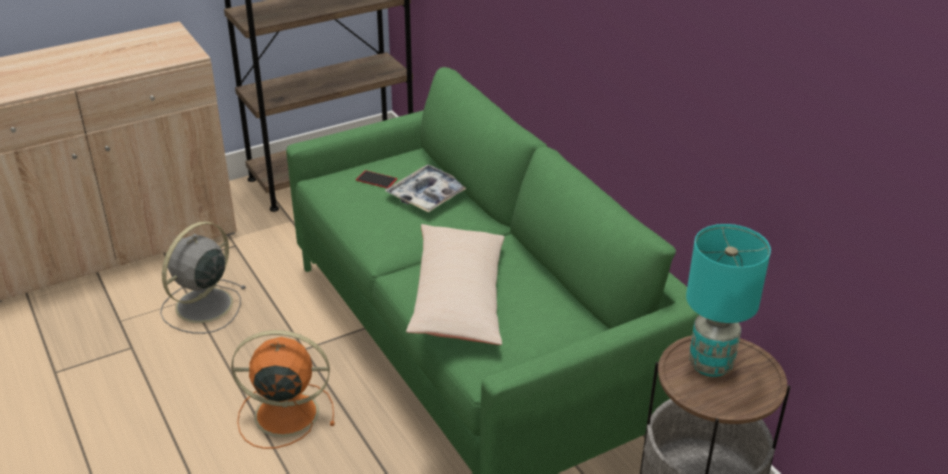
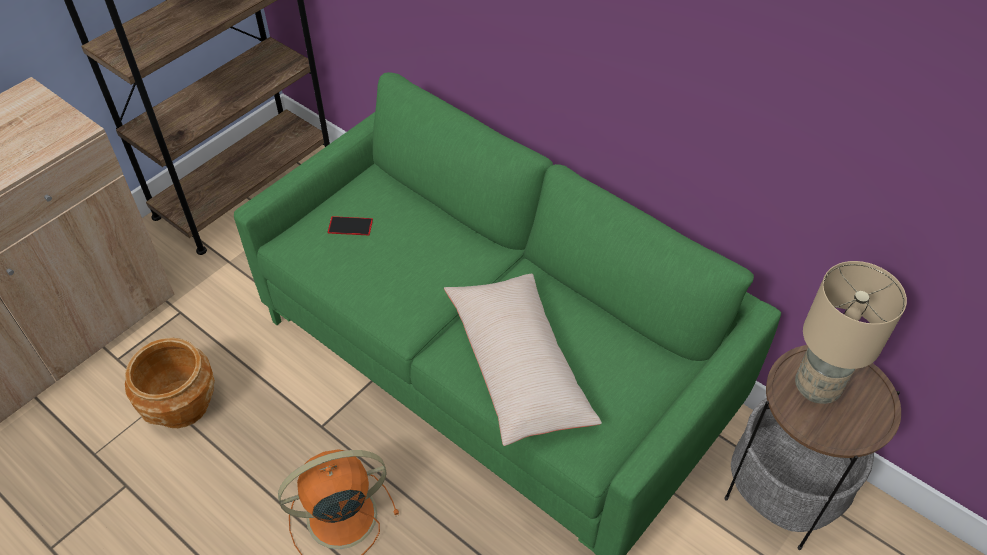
camera: 20 degrees left, 15 degrees up
grey fan [160,221,246,334] -> brown planter [125,338,215,428]
tray [385,165,466,212] -> none
turquoise table lamp [686,224,771,377] -> beige table lamp [795,261,907,404]

